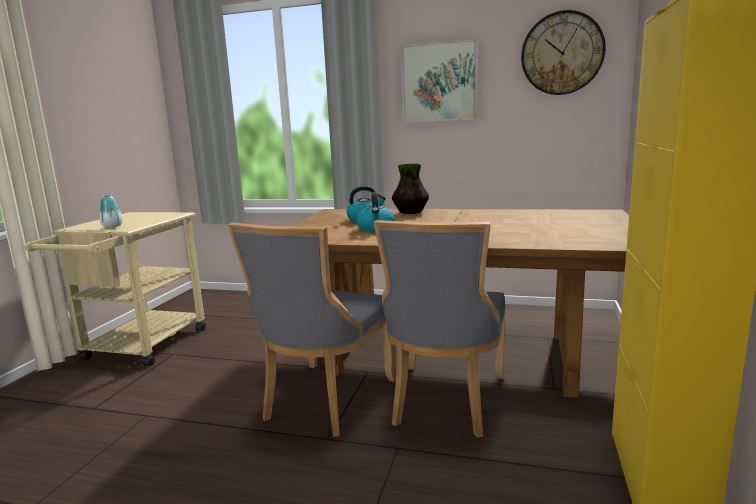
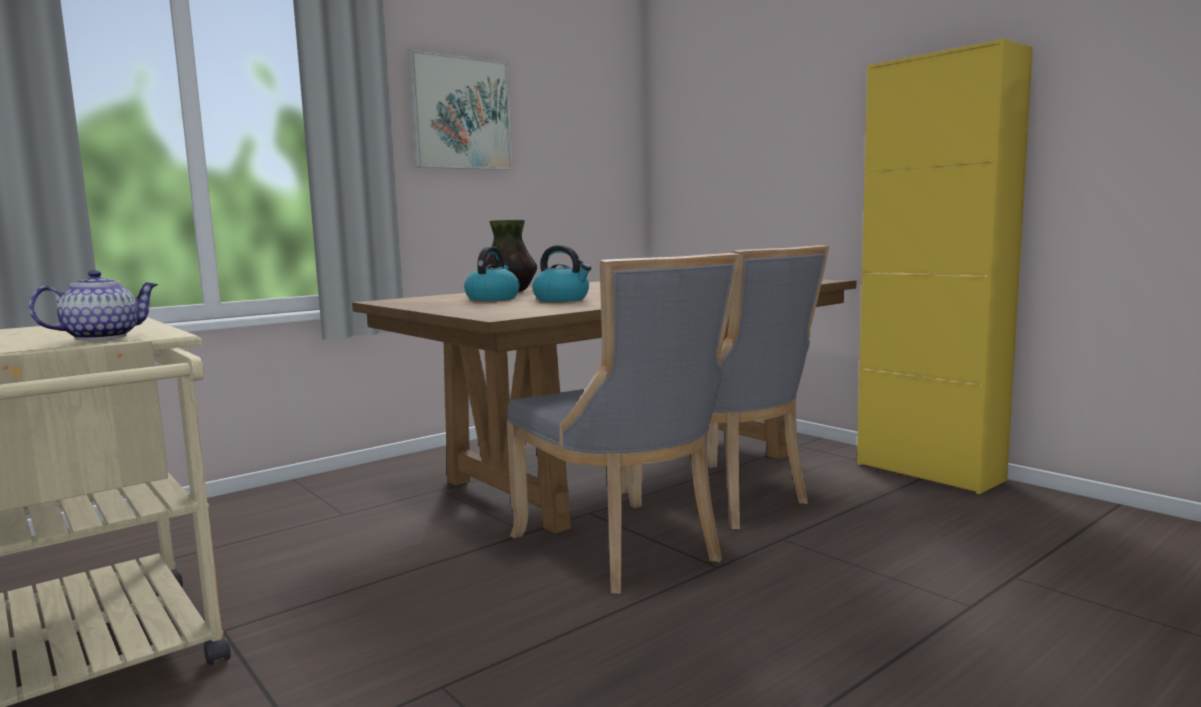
camera: 55 degrees left, 5 degrees down
vase [99,195,123,228] -> teapot [29,270,159,340]
wall clock [521,10,606,95] -> none

